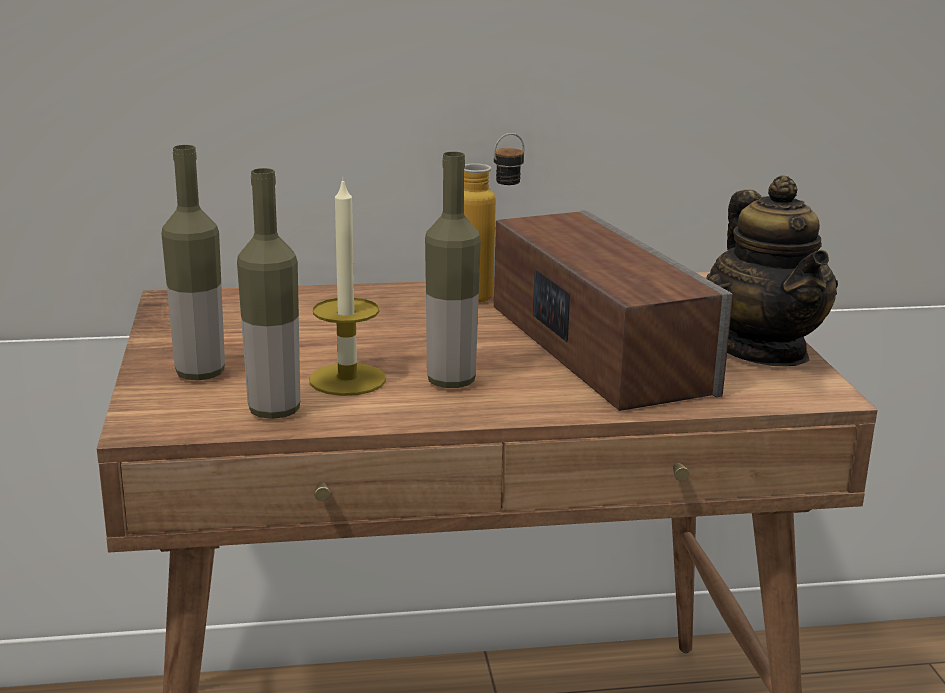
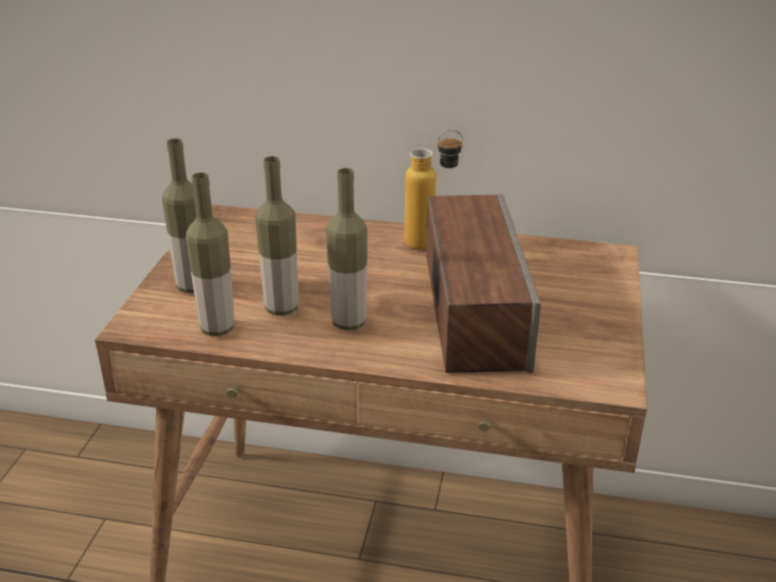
camera: 20 degrees right, 10 degrees up
candle [309,177,386,396] -> bottle [255,156,299,315]
teapot [706,175,838,366] -> none

